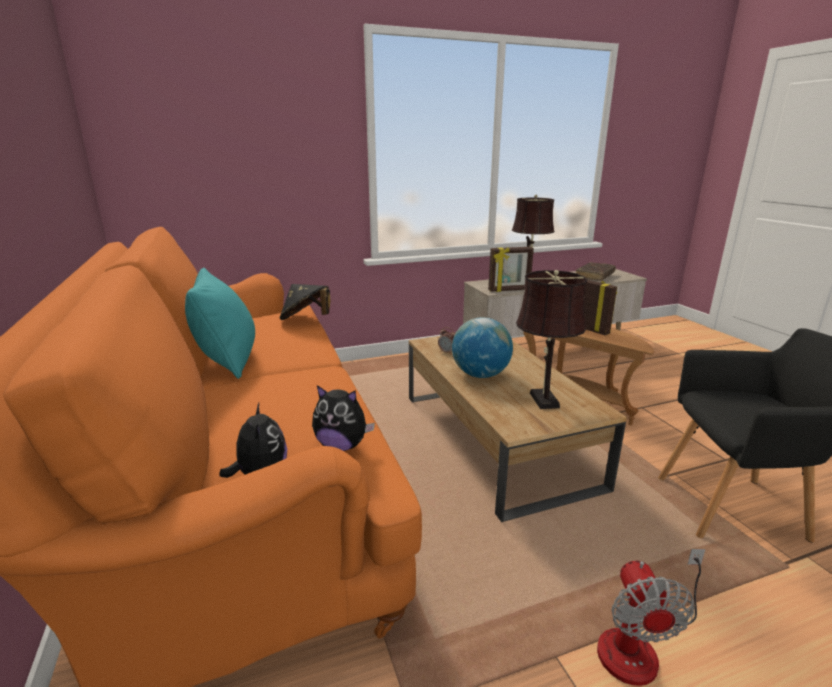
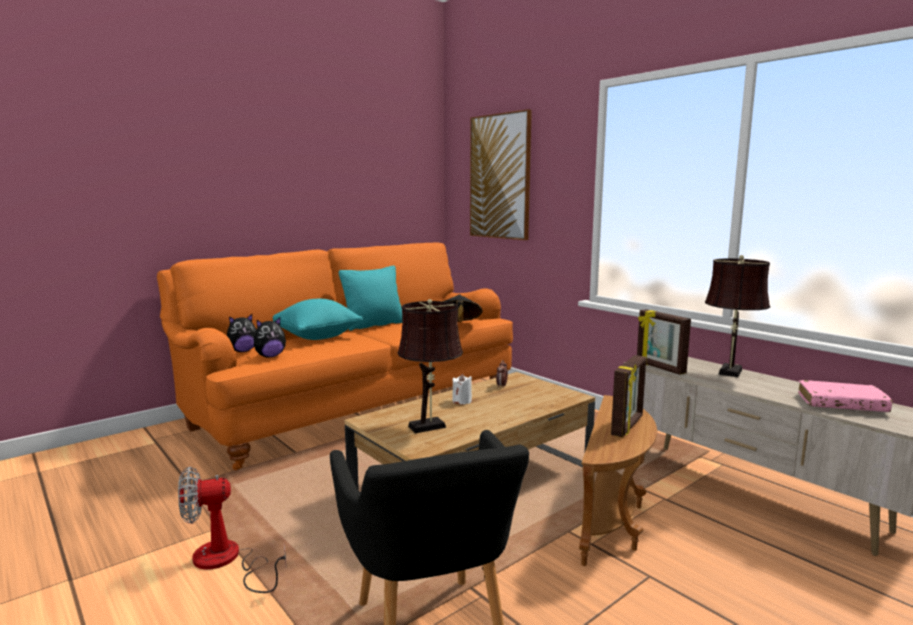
camera: 70 degrees right, 10 degrees down
plush toy [312,385,375,451] -> plush toy turned 120 degrees counterclockwise [254,317,286,357]
globe [452,317,513,378] -> white candle [452,374,472,404]
brown book [576,262,616,281] -> pink book [798,380,893,412]
none -> turquoise pillow [273,299,363,340]
none -> picture [470,109,532,240]

